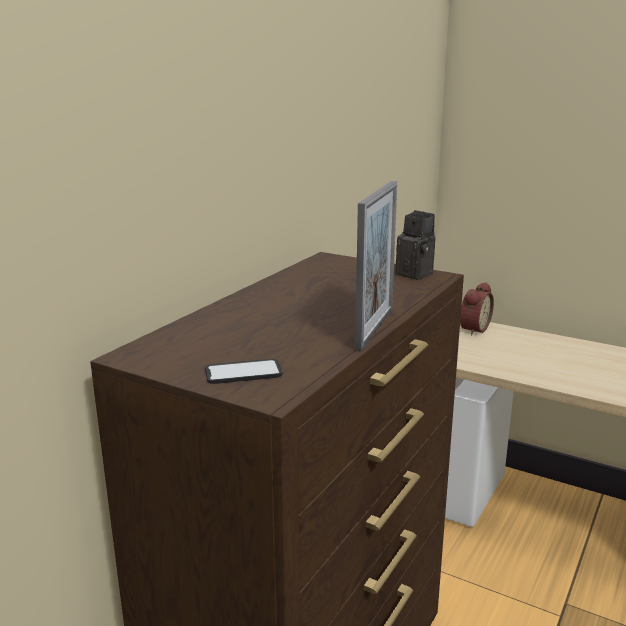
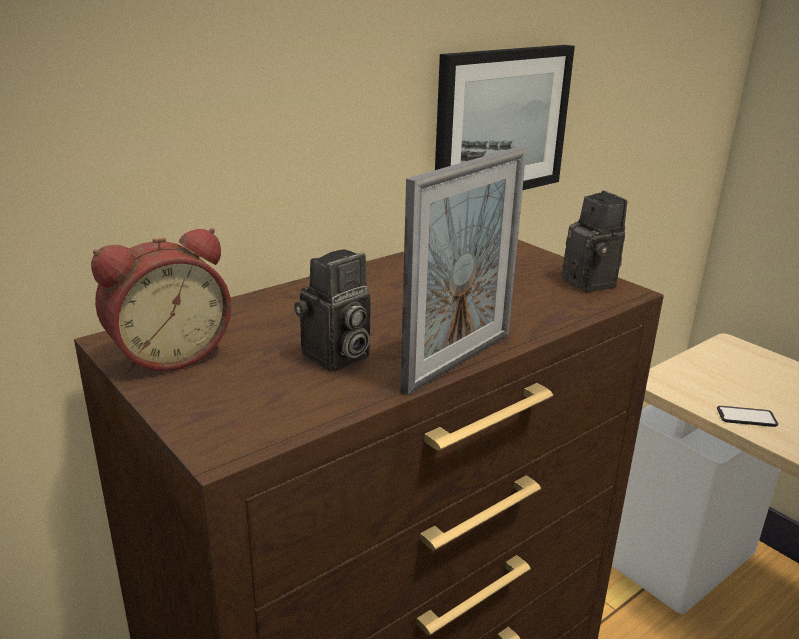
camera: 20 degrees right, 5 degrees up
phone [205,359,283,384] -> phone moved to [717,406,778,427]
alarm clock [460,282,494,336] -> alarm clock moved to [91,228,231,374]
none -> camera [294,249,371,372]
none -> picture [435,45,575,190]

